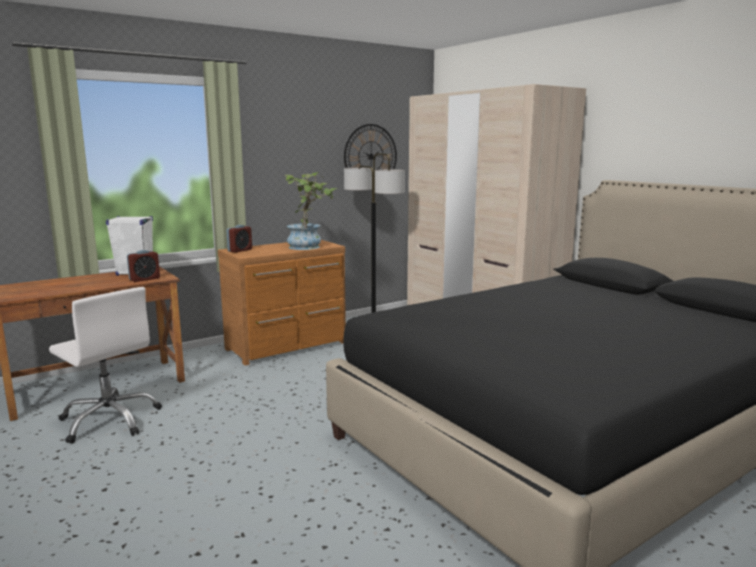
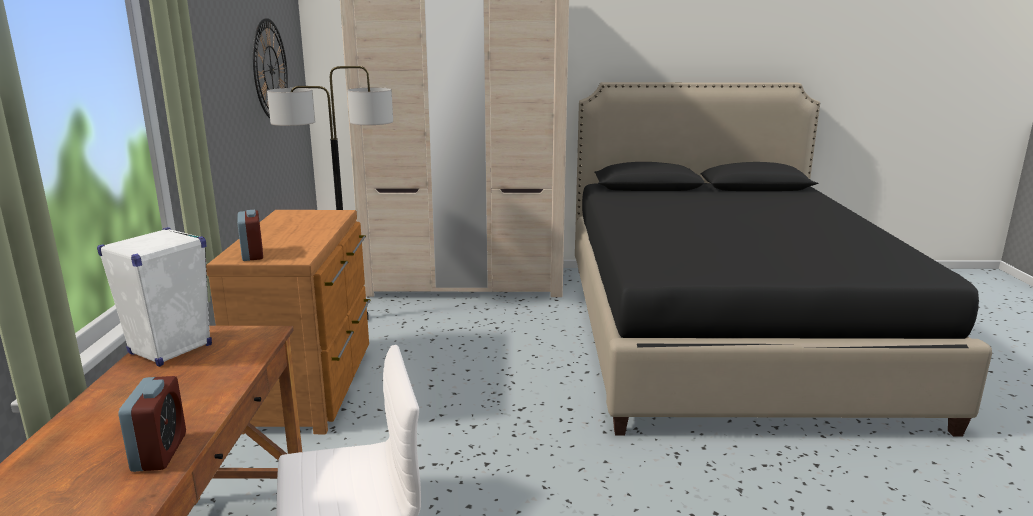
camera: 55 degrees left, 5 degrees up
alarm clock [127,250,160,282] -> alarm clock moved to [119,376,186,472]
potted plant [285,172,338,250] -> none

